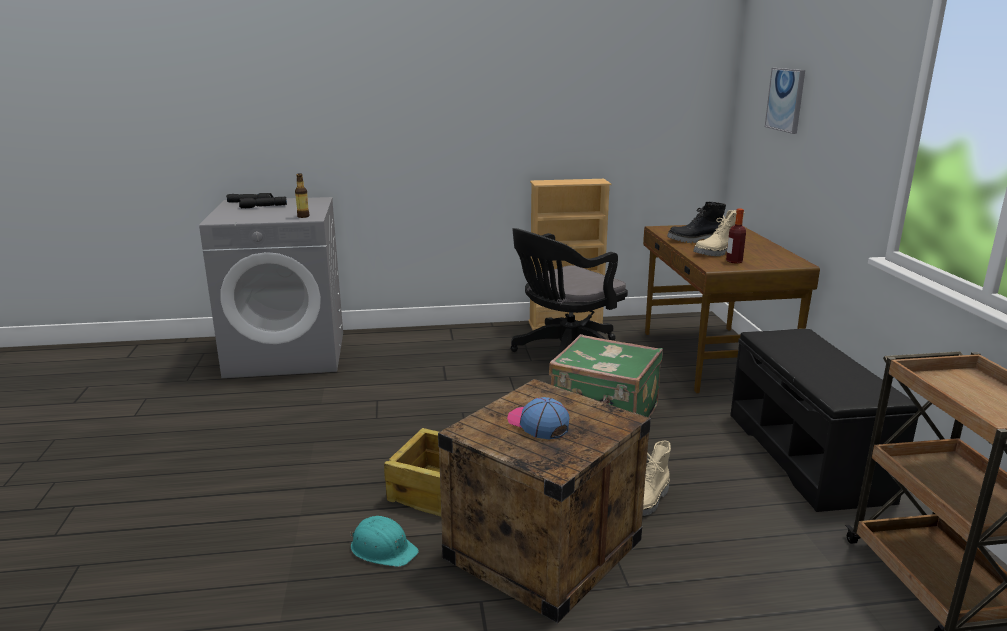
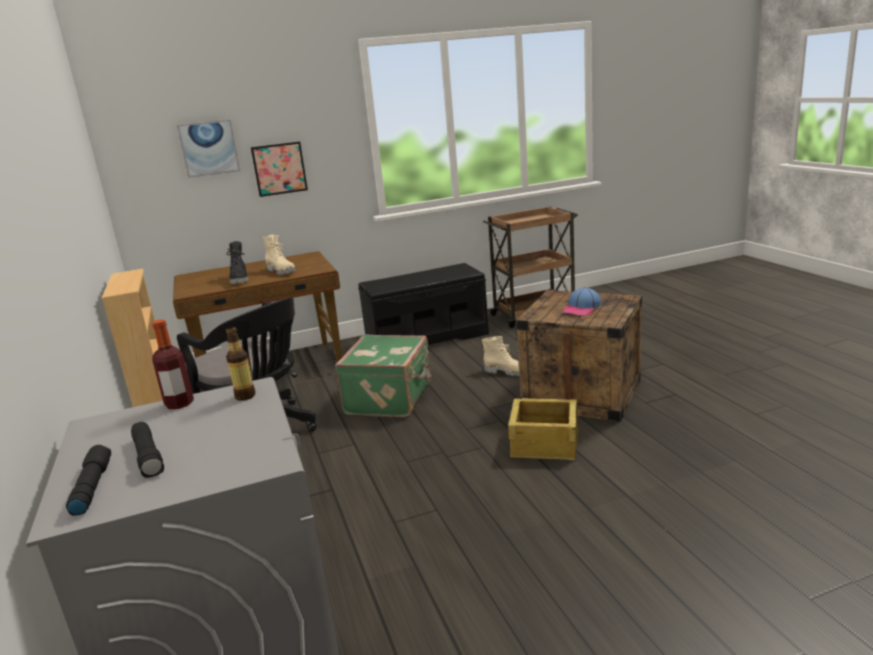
camera: 100 degrees left, 0 degrees up
turquoise hard hat [350,516,419,567] -> none
bottle [726,208,746,264] -> bottle moved to [152,320,194,409]
none -> picture [251,142,308,197]

